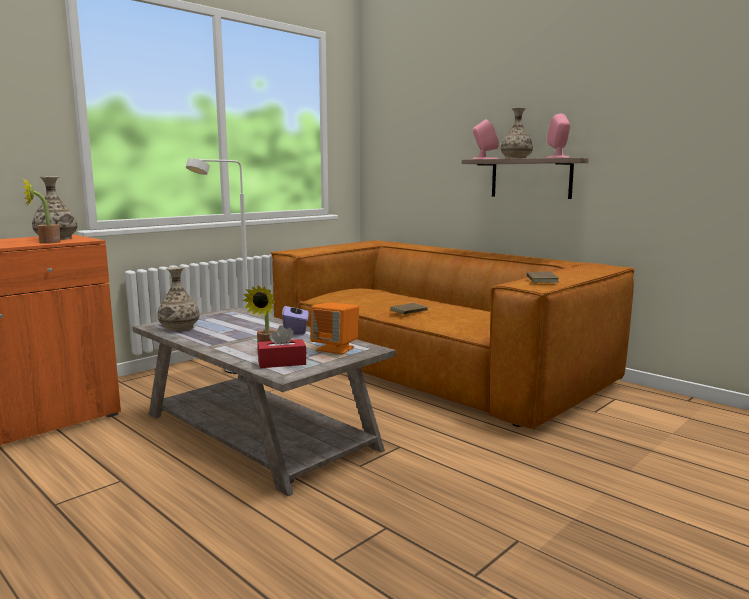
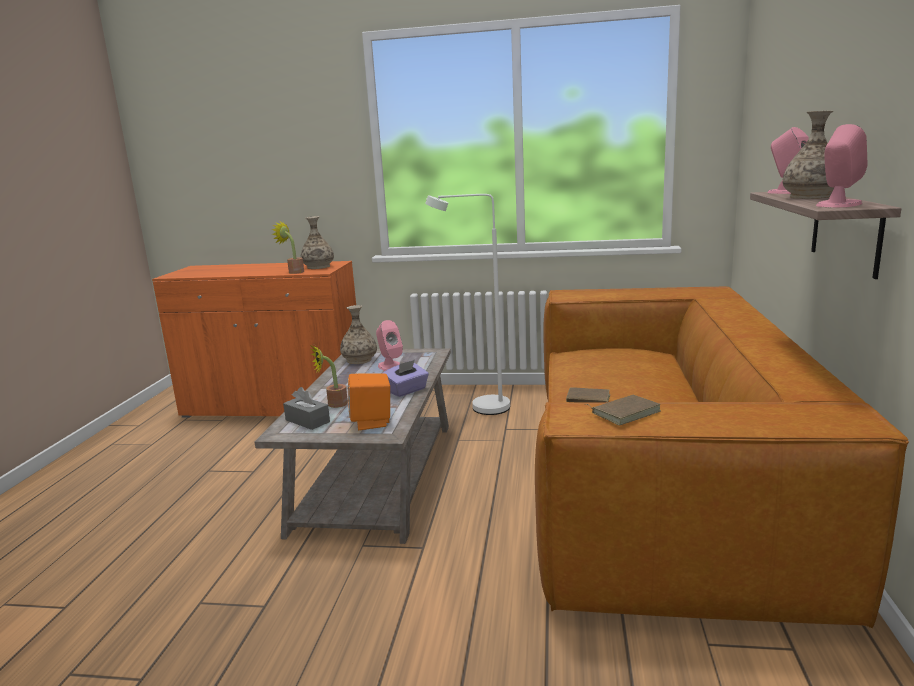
camera: 55 degrees right, 5 degrees up
red tissue box [257,325,306,368] -> grey tissue box [283,387,330,430]
none -> pink speaker [376,320,403,371]

